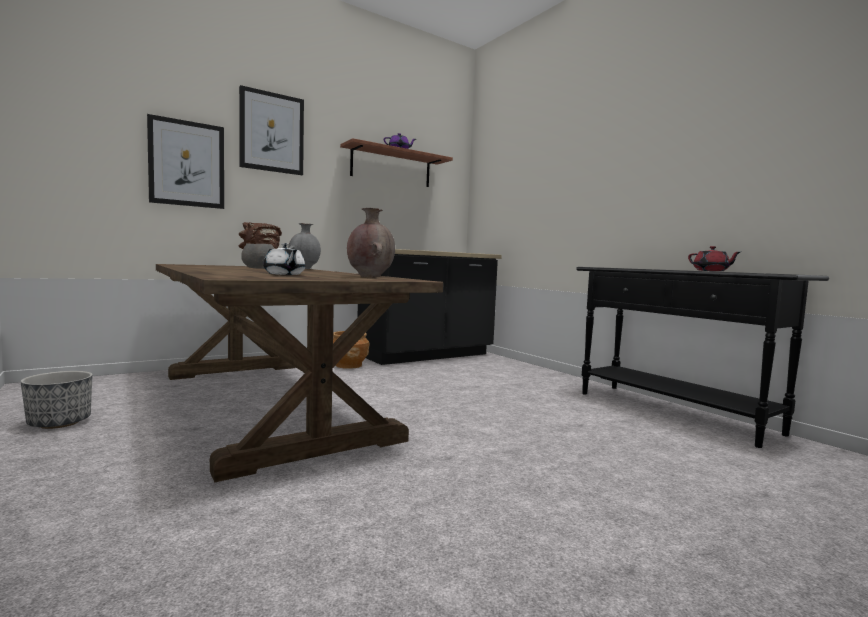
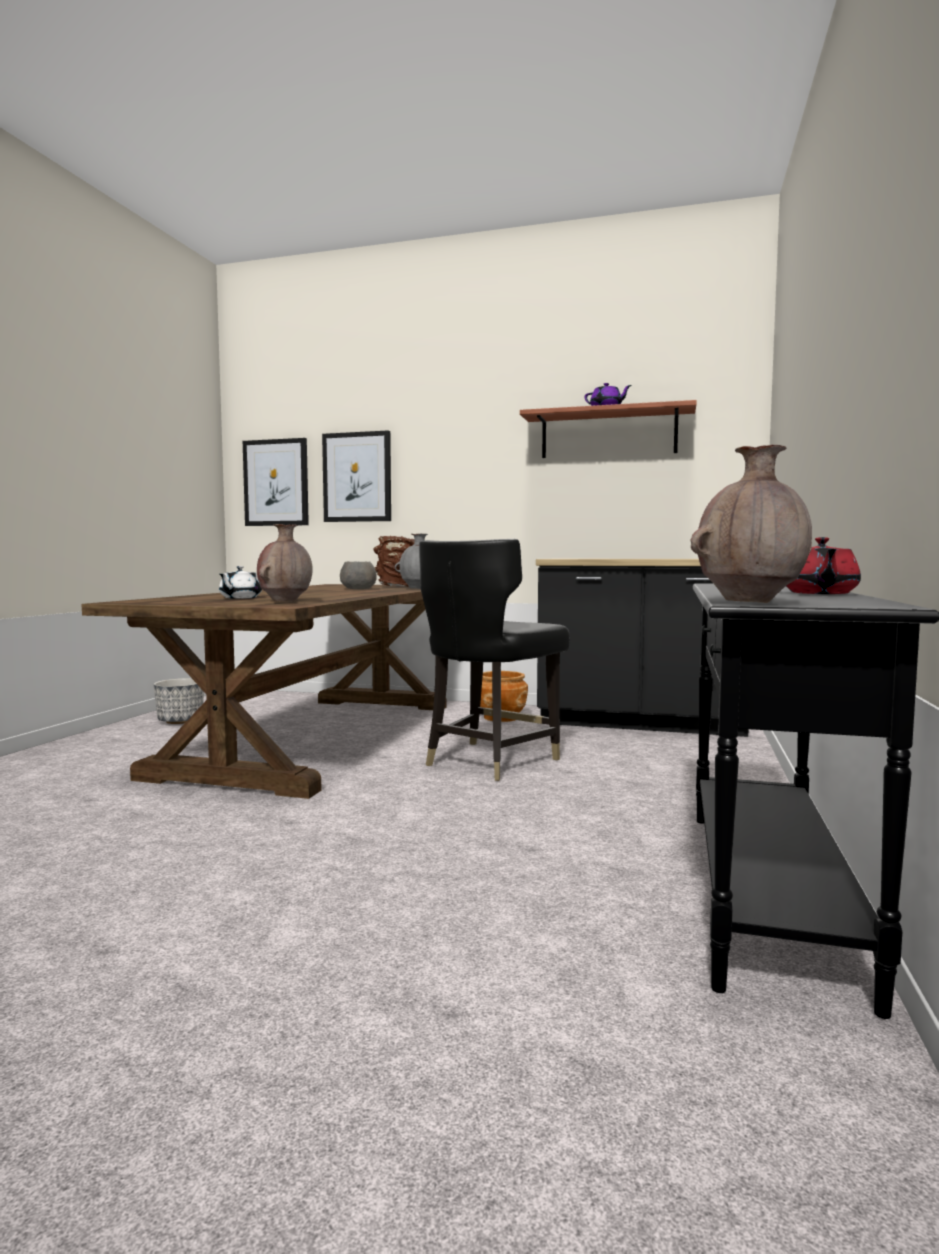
camera: 50 degrees right, 0 degrees up
picture [239,85,304,175] -> picture moved to [243,438,309,526]
none -> black chair [419,539,570,781]
none -> brown vase [690,445,812,603]

